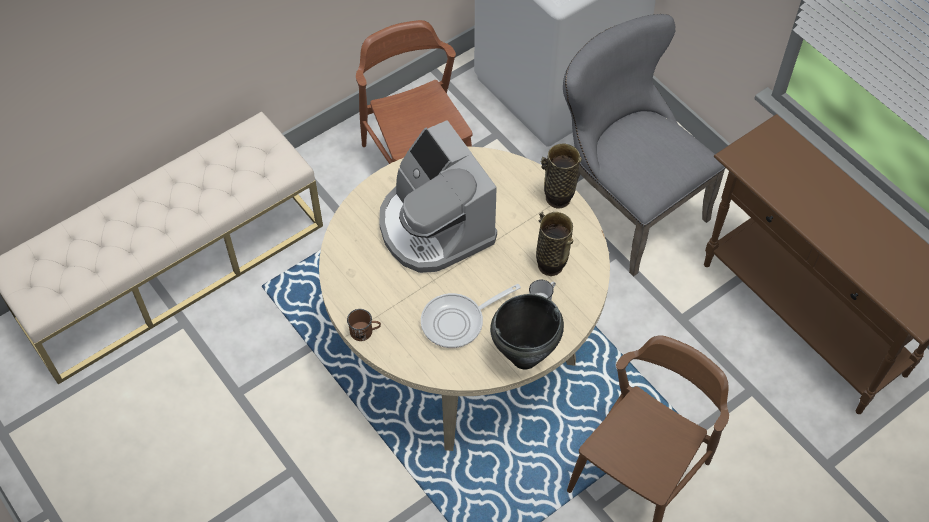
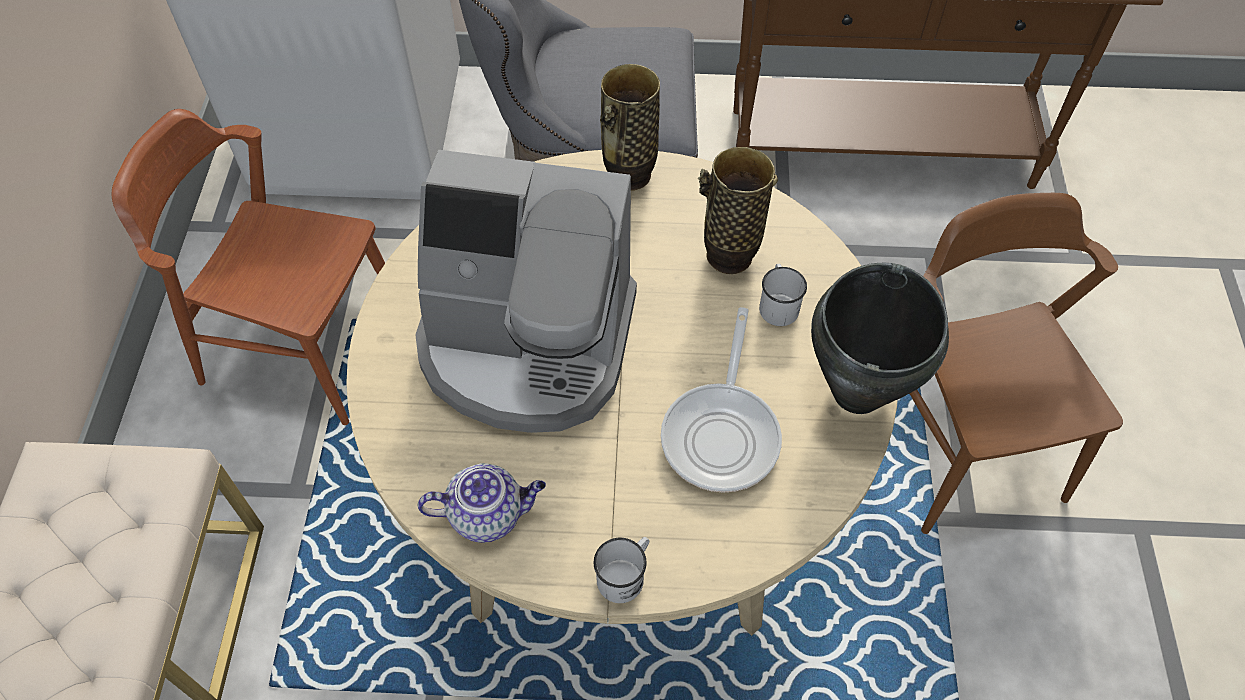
camera: 50 degrees left, 0 degrees up
brown mug [347,309,381,341] -> white mug [594,537,649,603]
none -> teapot [417,464,546,543]

